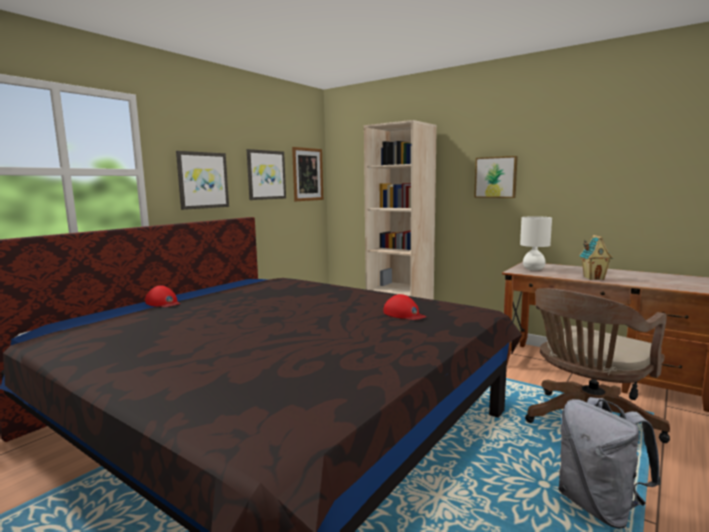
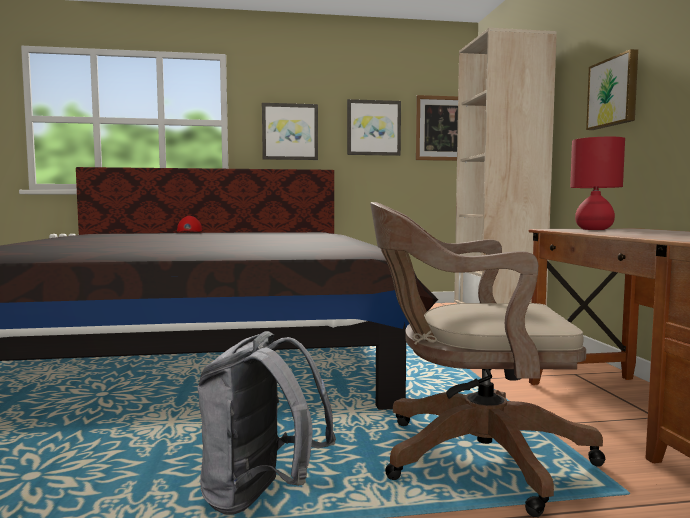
camera: 45 degrees right, 5 degrees down
red cap [384,294,426,320] -> none
white table lamp [520,216,552,271] -> red table lamp [570,137,625,230]
toy house [579,235,613,280] -> none

